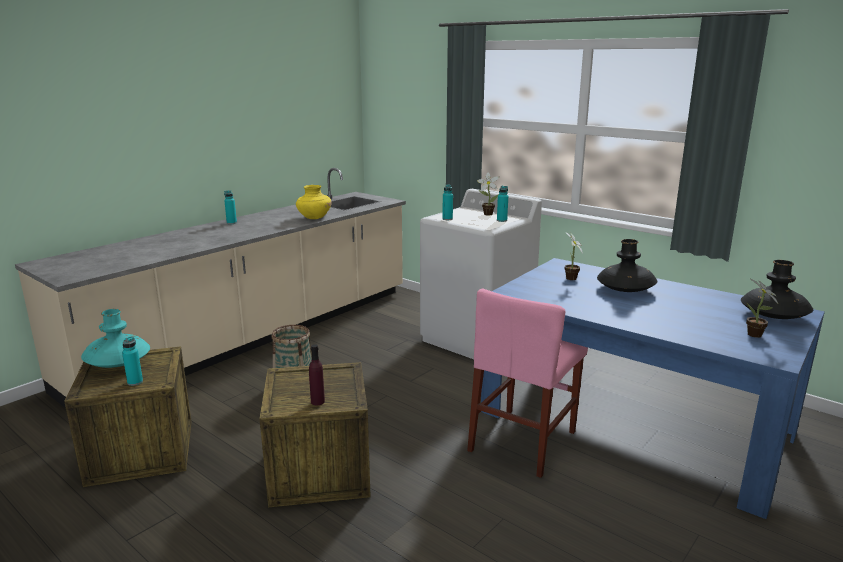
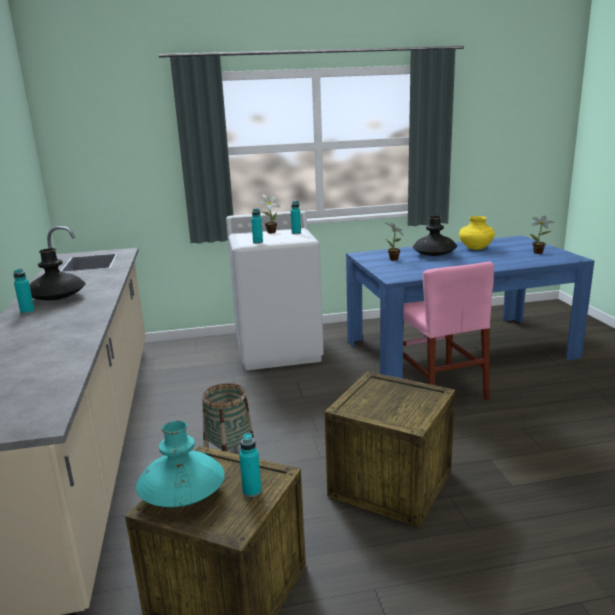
camera: 50 degrees left, 0 degrees up
yellow vase [296,185,332,219] -> yellow vase moved to [459,216,495,250]
purple bottle [309,345,325,405] -> none
black vase [741,260,813,319] -> black vase moved to [29,248,86,301]

